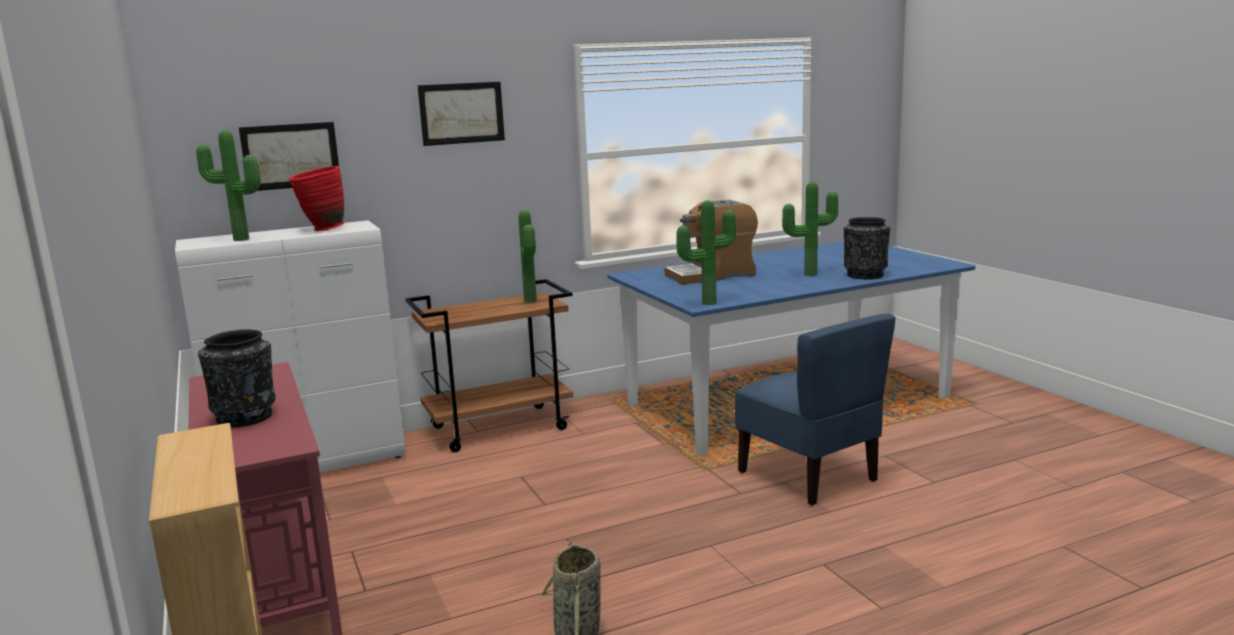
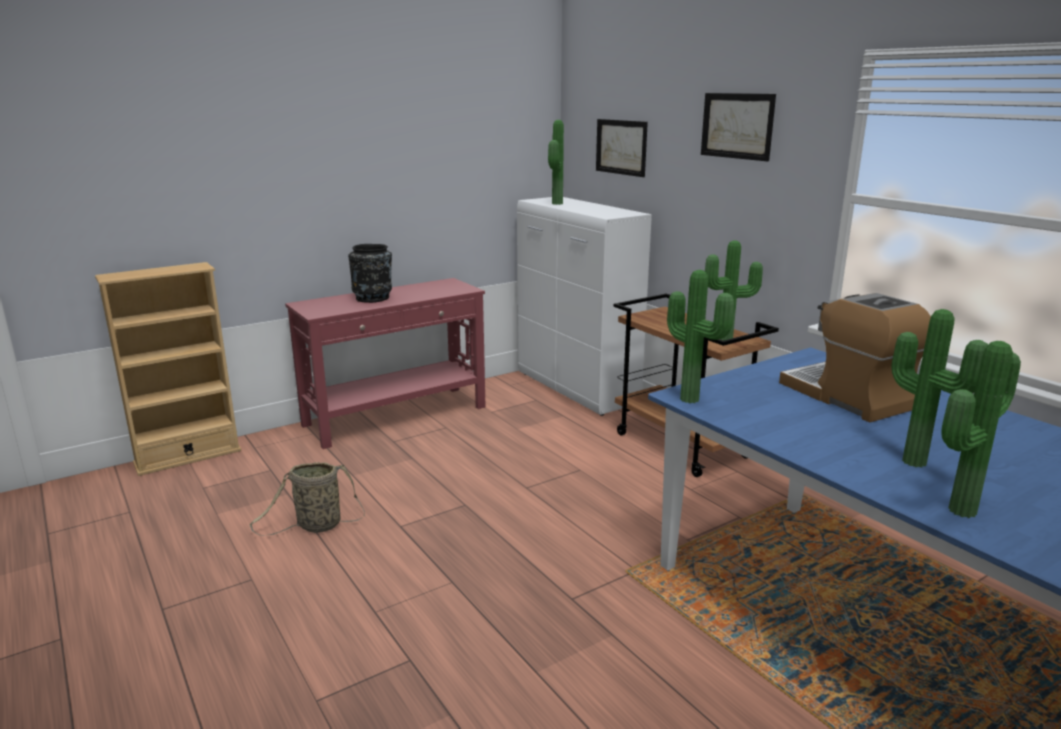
camera: 80 degrees right, 5 degrees up
red vase [289,166,344,231] -> none
blue chair [735,314,896,506] -> none
black vase [844,217,890,279] -> potted plant [941,341,1021,518]

